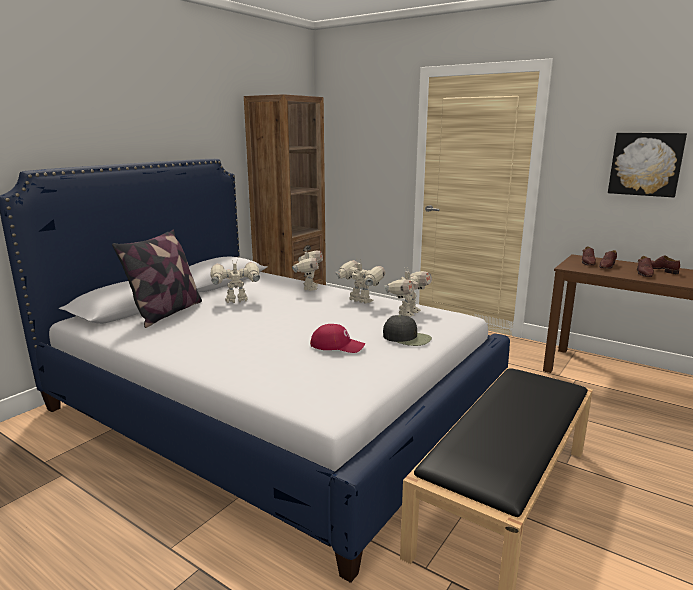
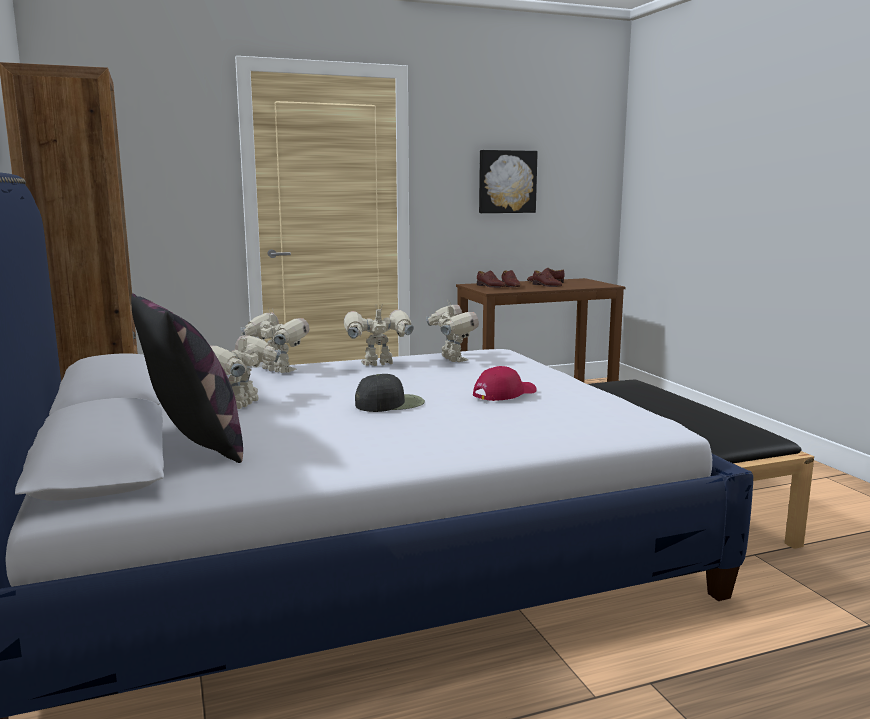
camera: 55 degrees left, 5 degrees down
black cap [383,315,432,346] -> black cap moved to [355,374,425,412]

